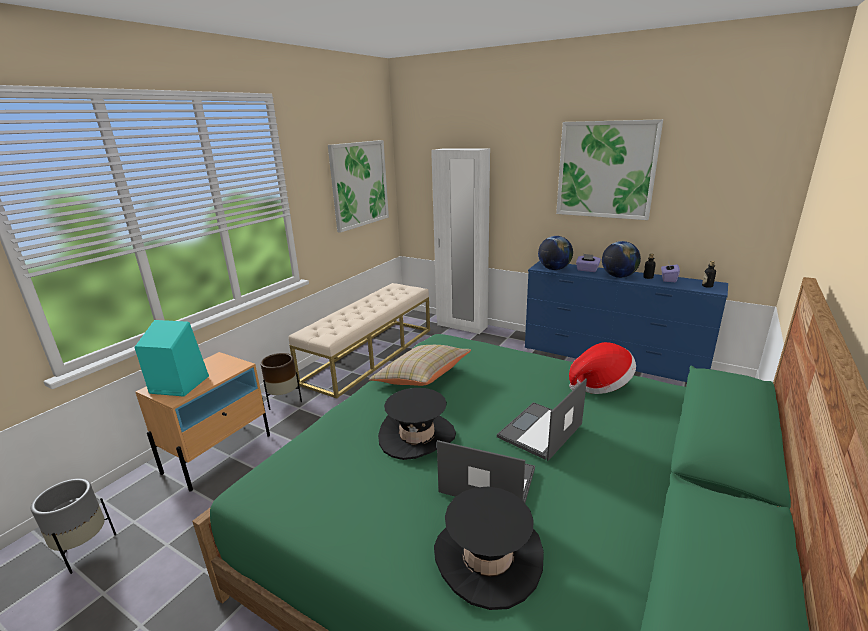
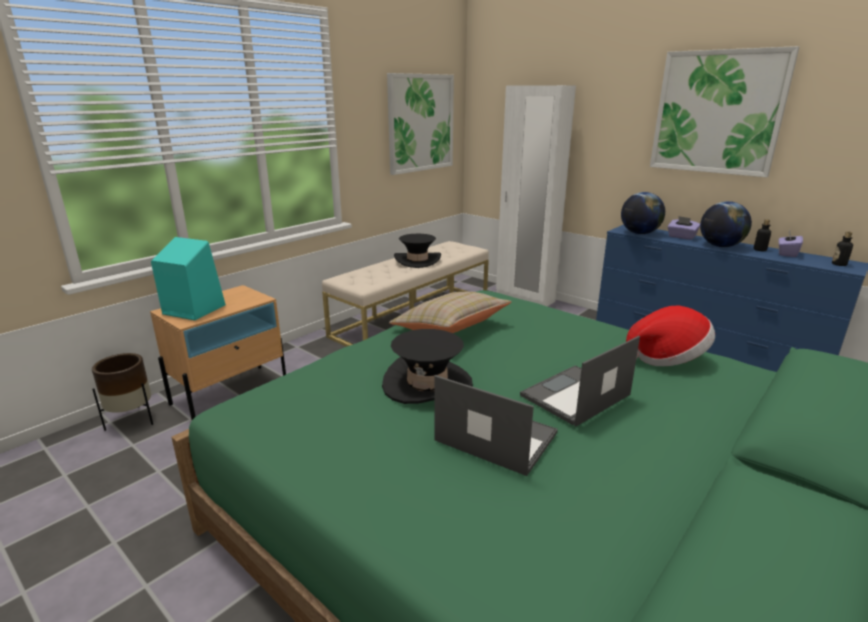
camera: 10 degrees right, 0 degrees up
grey planter [31,479,116,574] -> none
brown planter [260,353,302,410] -> brown planter moved to [92,353,153,431]
black hat [434,487,544,610] -> black hat moved to [394,234,441,268]

